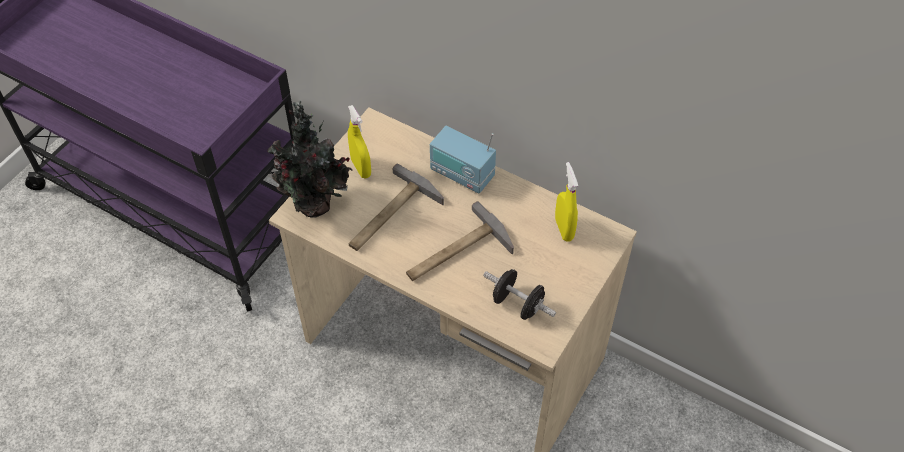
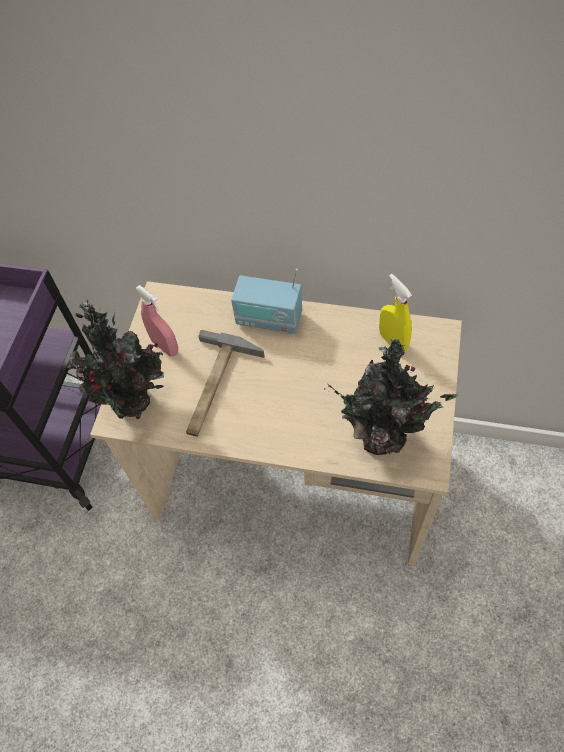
camera: 15 degrees left, 5 degrees up
yellow spray bottle [348,105,371,179] -> pink spray bottle [136,285,178,356]
hammer [406,201,514,281] -> none
black dumbbell [483,269,556,320] -> potted plant [324,339,459,455]

